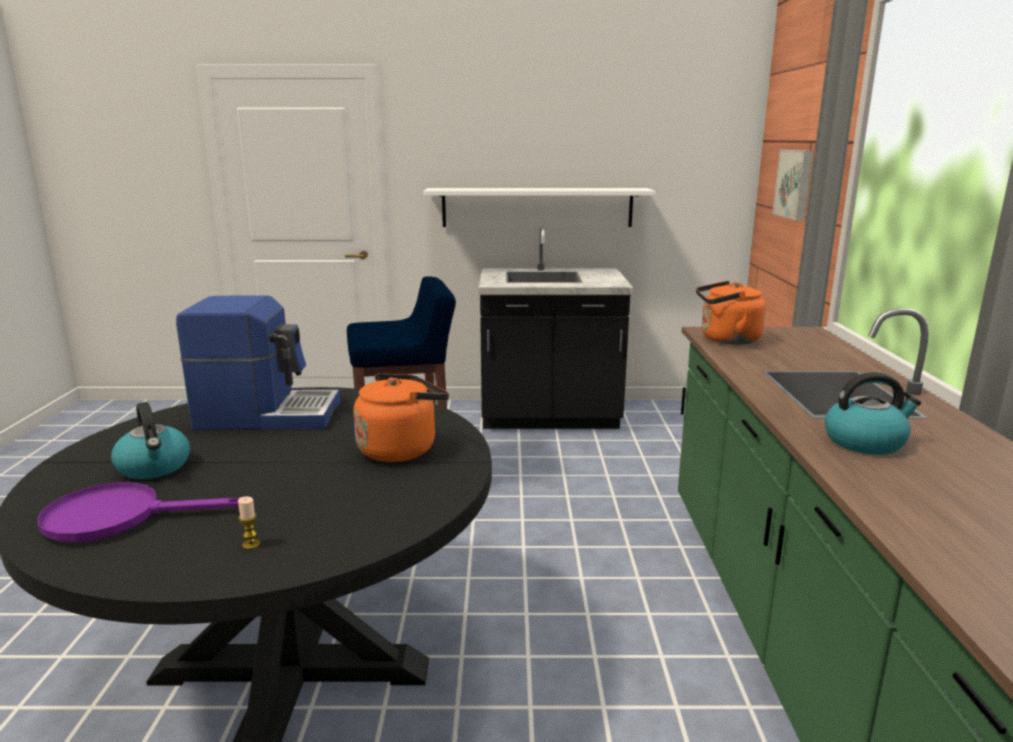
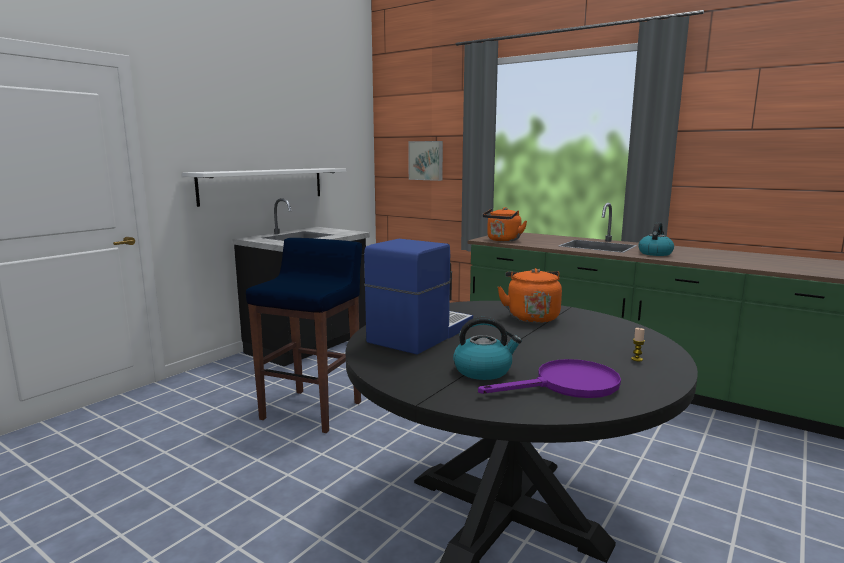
camera: 55 degrees left, 5 degrees down
purple frying pan [37,482,241,543] -> purple frying pan turned 135 degrees counterclockwise [478,359,621,398]

